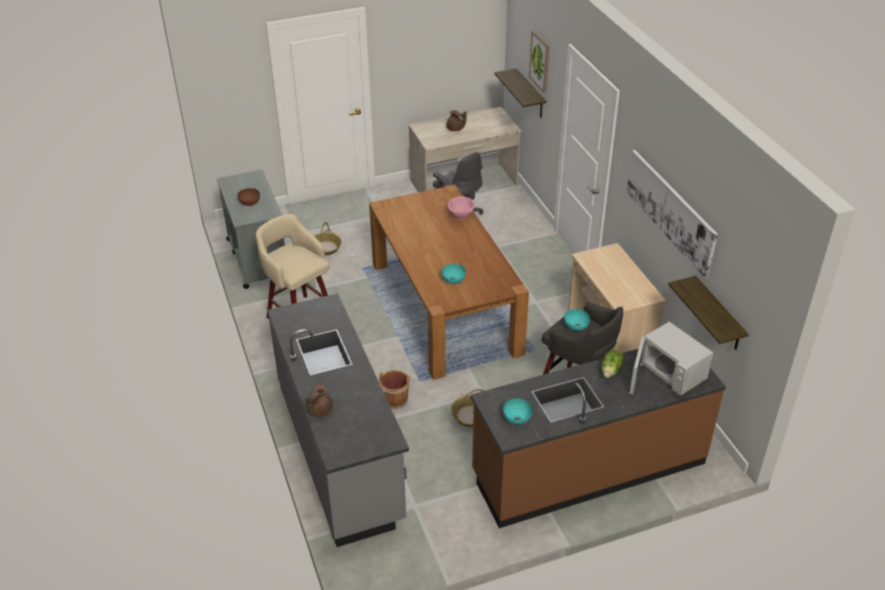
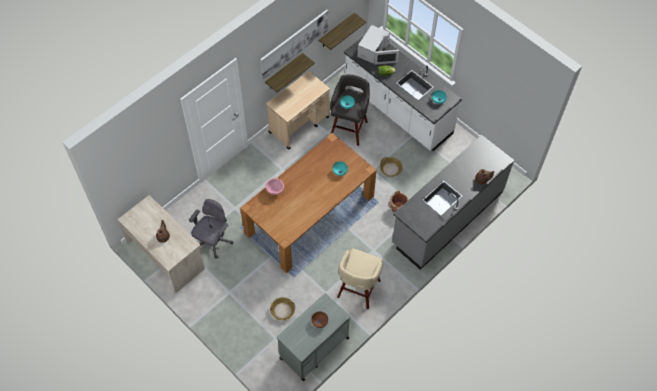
camera: 115 degrees left, 20 degrees up
brown counter [471,349,726,528] -> white counter [344,36,462,151]
shelf [494,68,546,118] -> shelf moved to [265,53,315,92]
picture [529,31,549,93] -> none

